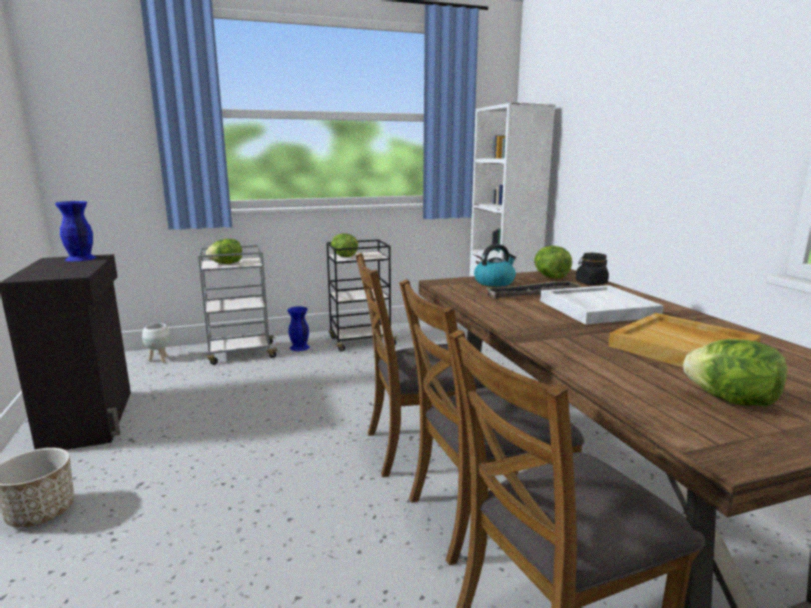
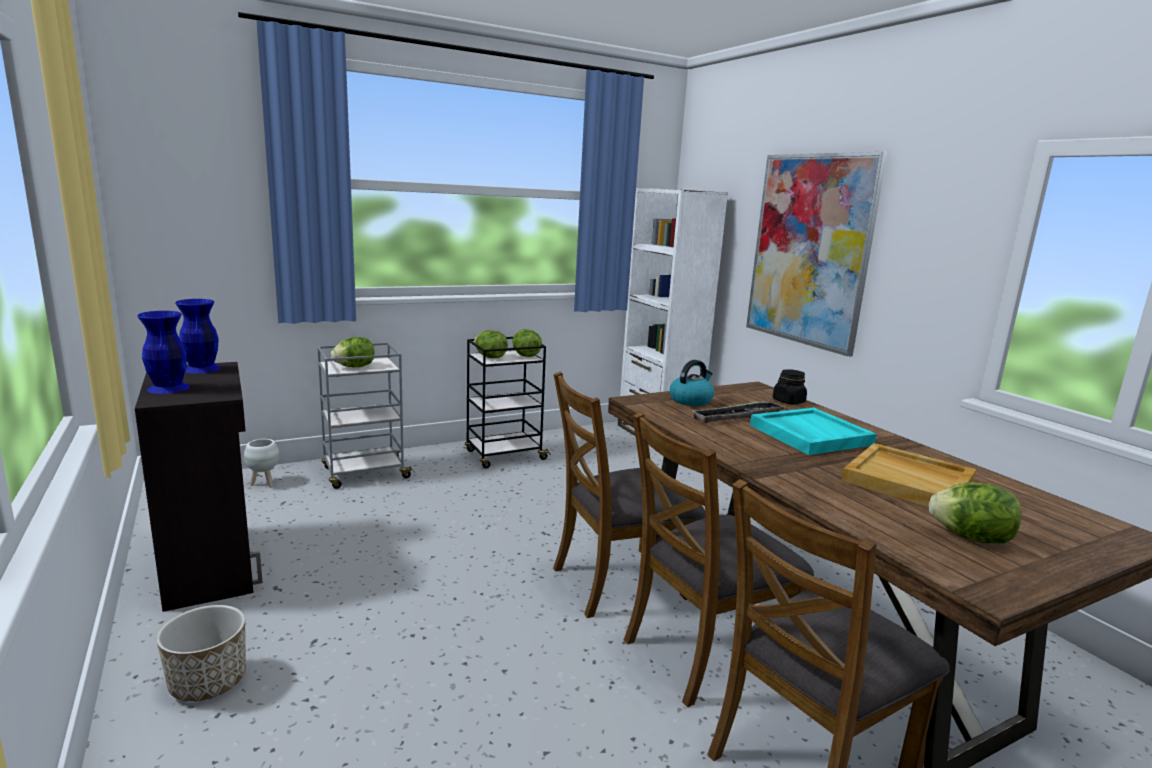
camera: 10 degrees left, 0 degrees up
blue vase [287,306,310,351] -> blue vase moved to [137,311,190,394]
lettuce [534,246,572,278] -> lettuce moved to [512,329,542,357]
white tray [540,285,664,325] -> turquoise tray [750,408,877,455]
none -> picture [746,152,887,357]

